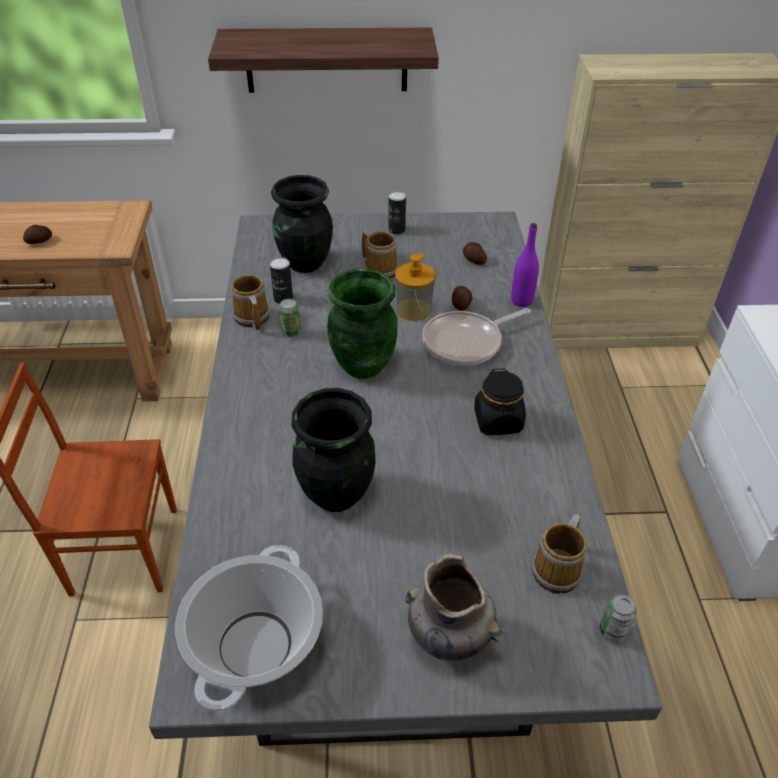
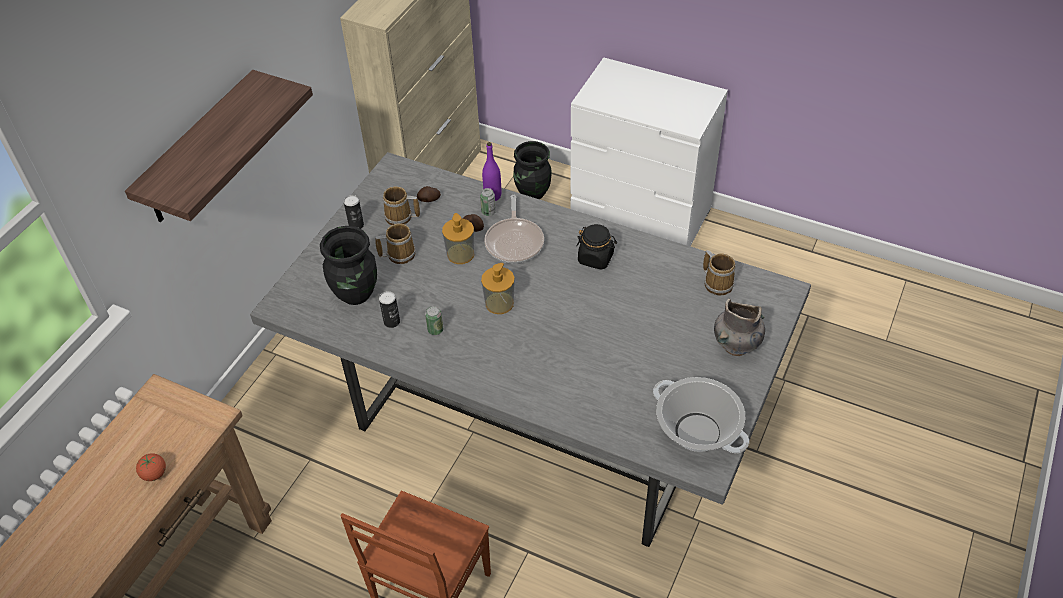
camera: 60 degrees left, 5 degrees up
potato [23,225,52,244] -> tomato [136,453,166,481]
mug [231,275,269,330] -> mug moved to [383,186,420,225]
black vase [292,388,376,512] -> black vase moved to [513,141,552,199]
green vase [328,269,397,379] -> soap dispenser [481,263,515,314]
can [599,594,636,643] -> can moved to [480,188,496,216]

